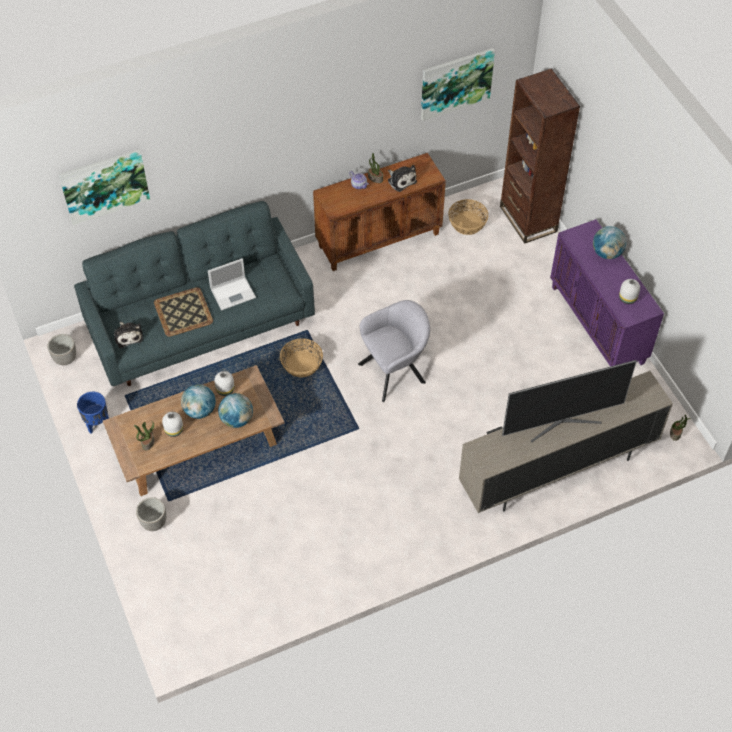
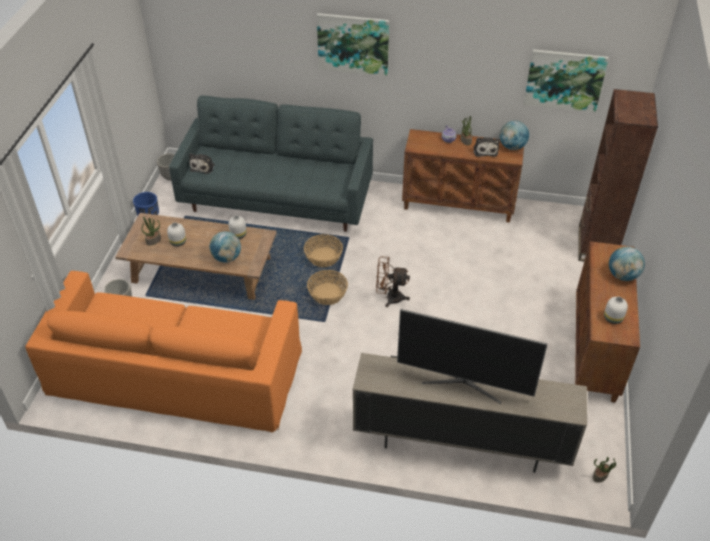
camera: 35 degrees right, 10 degrees down
picture [58,149,150,225] -> picture moved to [317,13,389,76]
tray [154,287,213,337] -> none
globe [181,384,216,419] -> globe moved to [500,121,529,150]
laptop [208,258,256,311] -> none
grey armchair [358,300,430,402] -> brown fan [376,256,410,307]
basket [448,199,488,235] -> basket moved to [307,270,348,305]
purple cabinet [550,219,664,367] -> brown cabinet [575,241,640,403]
none -> orange sofa [25,271,302,433]

